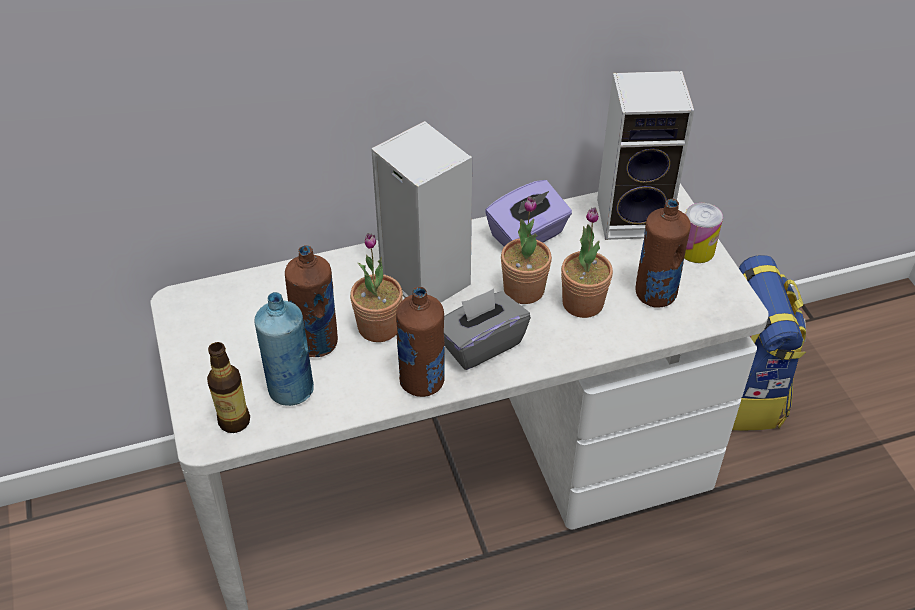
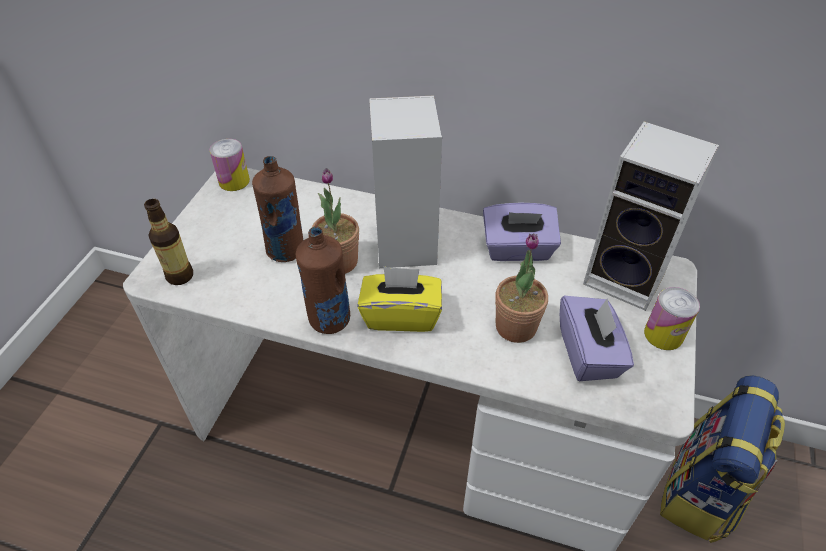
camera: 35 degrees right, 0 degrees up
blue bottle [254,292,314,406] -> none
grey tissue box [444,289,531,370] -> yellow tissue box [357,266,442,332]
potted plant [501,196,552,304] -> none
brown bottle [635,199,691,308] -> purple tissue box [560,296,634,381]
none -> can [210,139,250,191]

